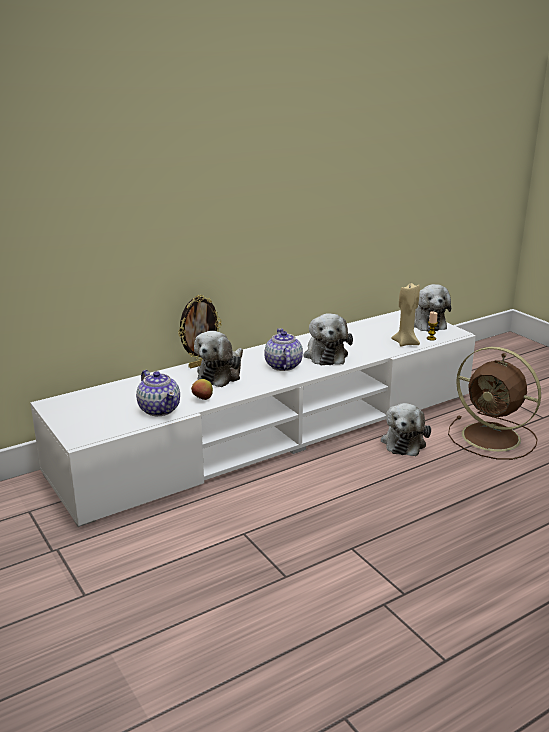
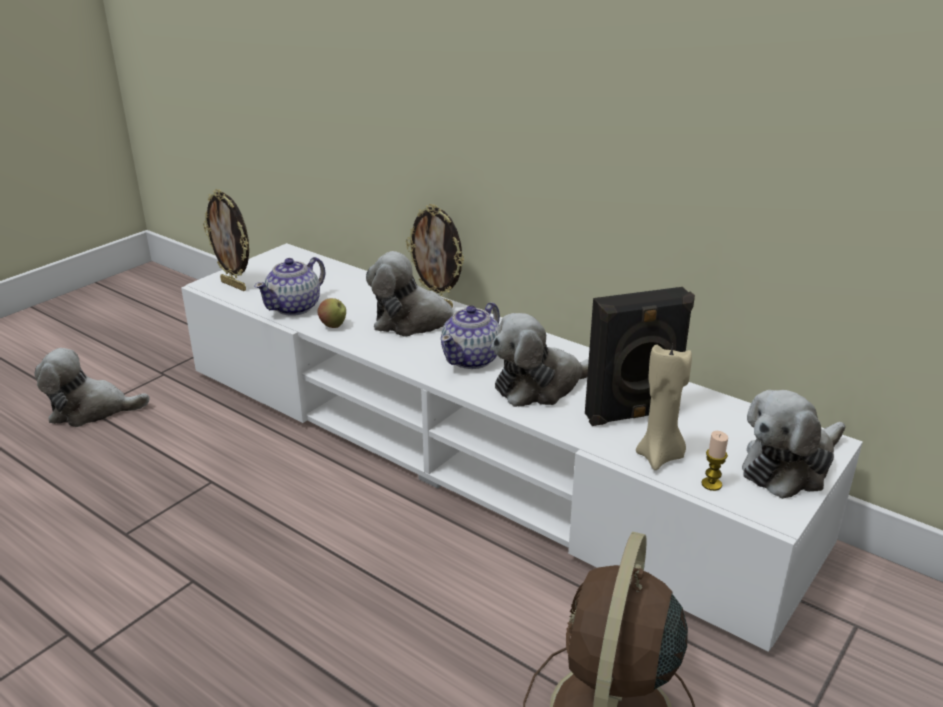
camera: 70 degrees right, 5 degrees up
teapot [264,328,303,371] -> teapot turned 150 degrees clockwise [441,302,500,369]
plush toy [381,403,431,456] -> plush toy moved to [34,348,150,427]
none -> picture frame [203,189,249,291]
none -> black speaker [585,287,695,426]

